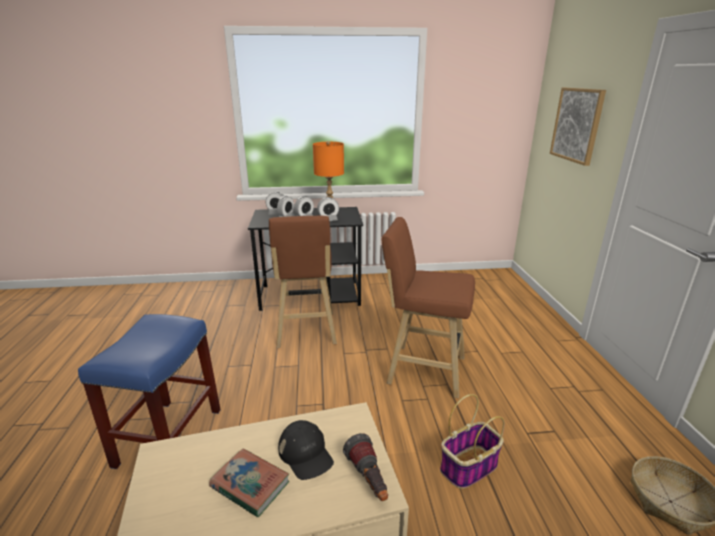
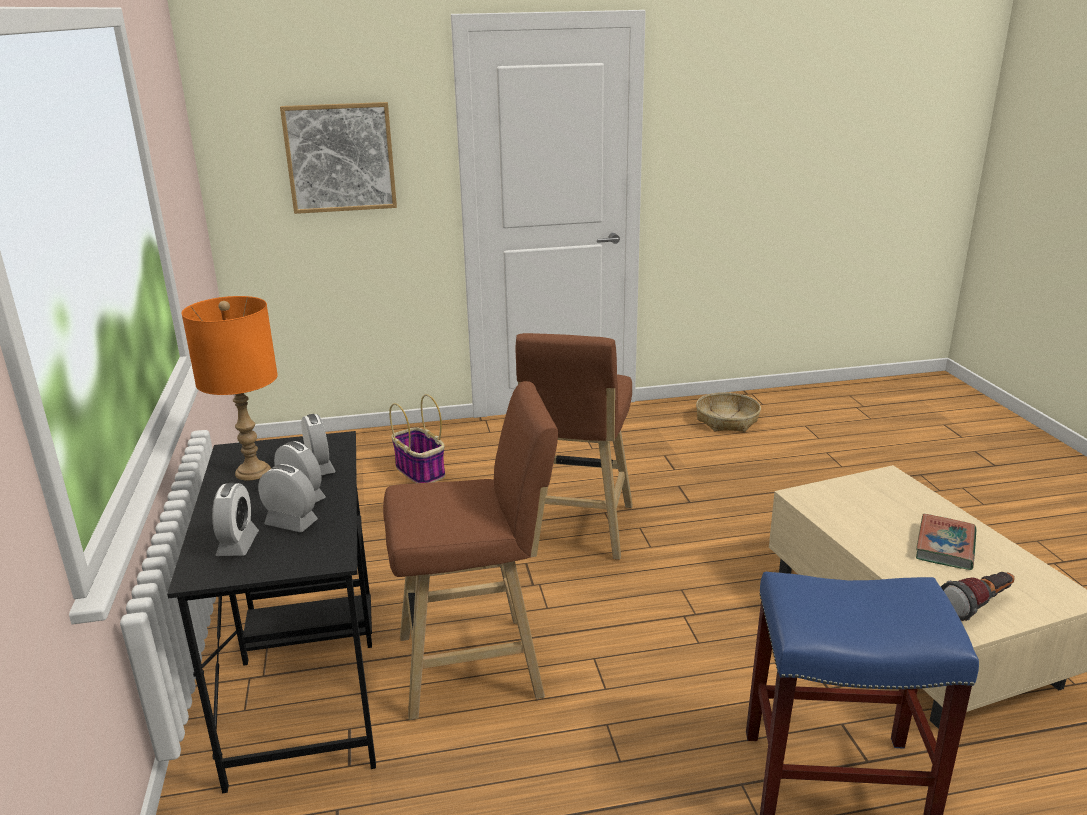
camera: 95 degrees left, 0 degrees up
black cap [278,420,334,480] -> none
flashlight [343,433,388,501] -> flashlight moved to [941,572,1015,621]
basket [440,394,505,489] -> basket moved to [389,394,445,483]

